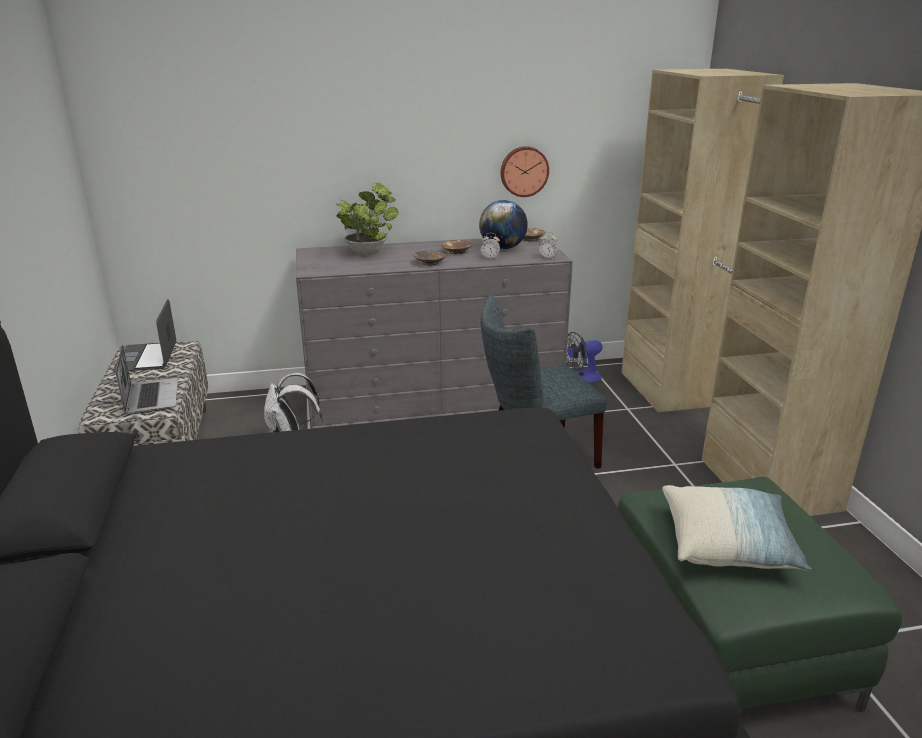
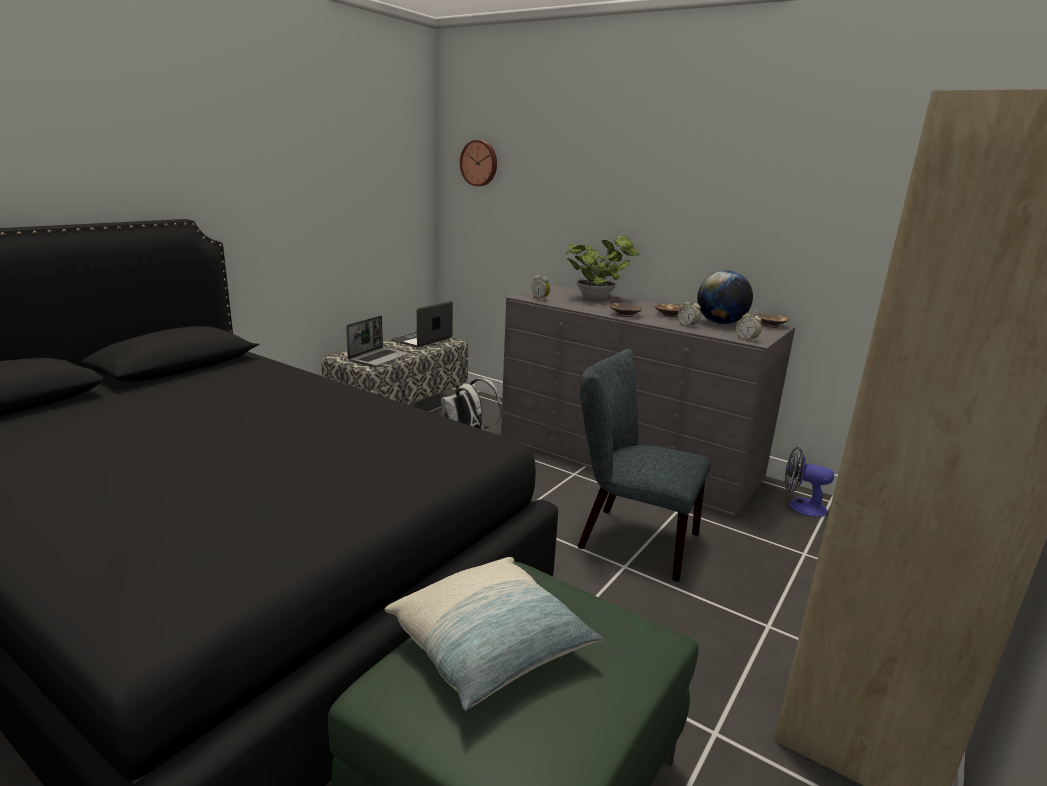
camera: 45 degrees right, 5 degrees down
wall clock [501,146,549,197] -> wall clock moved to [460,140,497,186]
none -> alarm clock [531,275,550,301]

